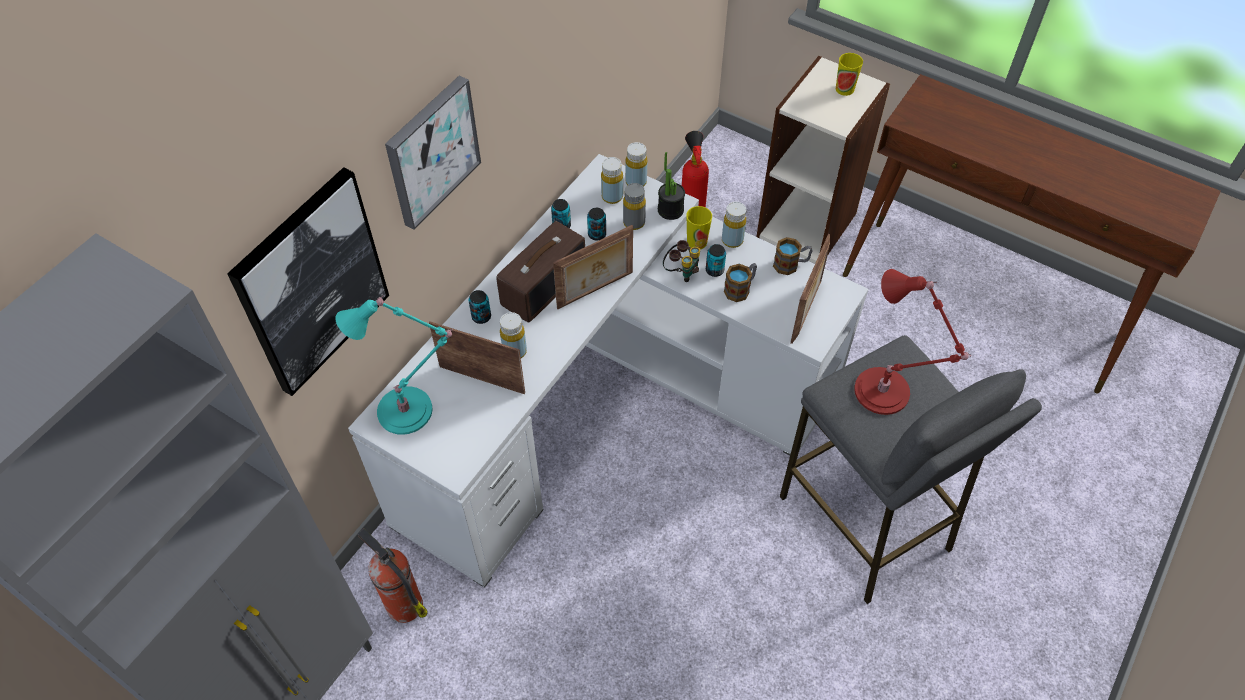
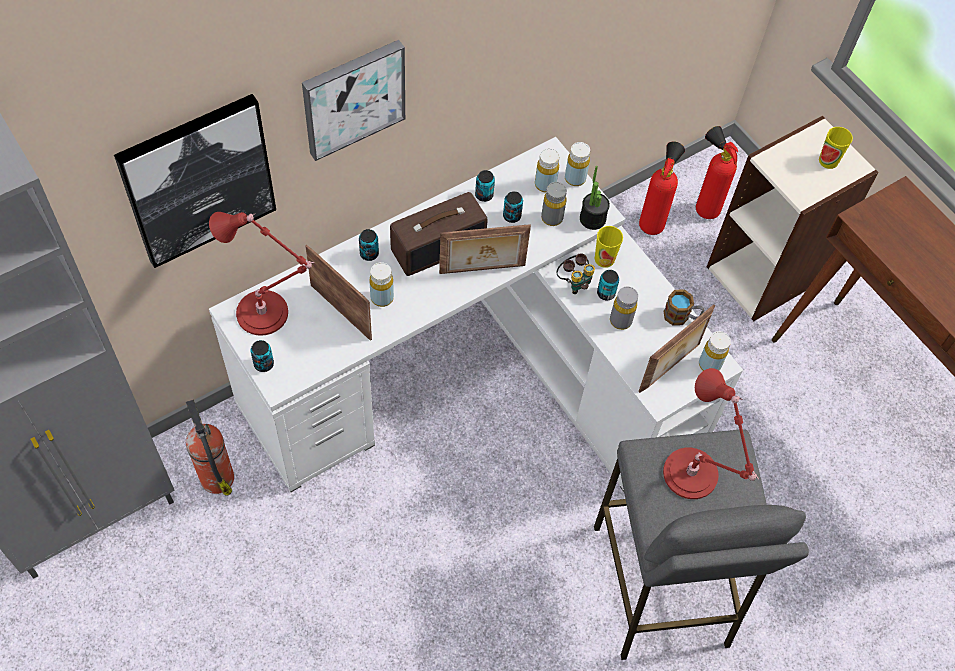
camera: 20 degrees right, 5 degrees up
turquoise table lamp [335,295,453,435] -> red table lamp [209,212,314,336]
yellow bottle [722,202,746,248] -> yellow bottle moved to [699,331,731,371]
mug [724,263,757,302] -> grey bottle [610,287,638,330]
none -> can [251,340,274,372]
none -> fire extinguisher [696,126,738,219]

